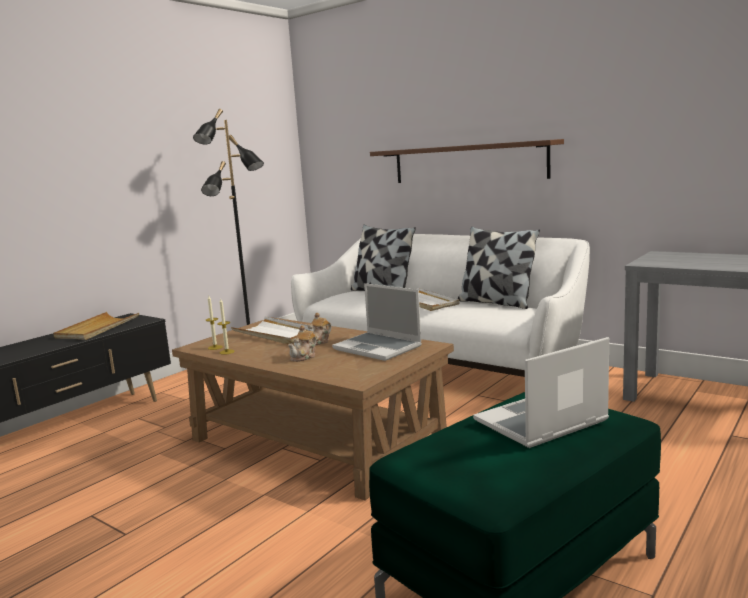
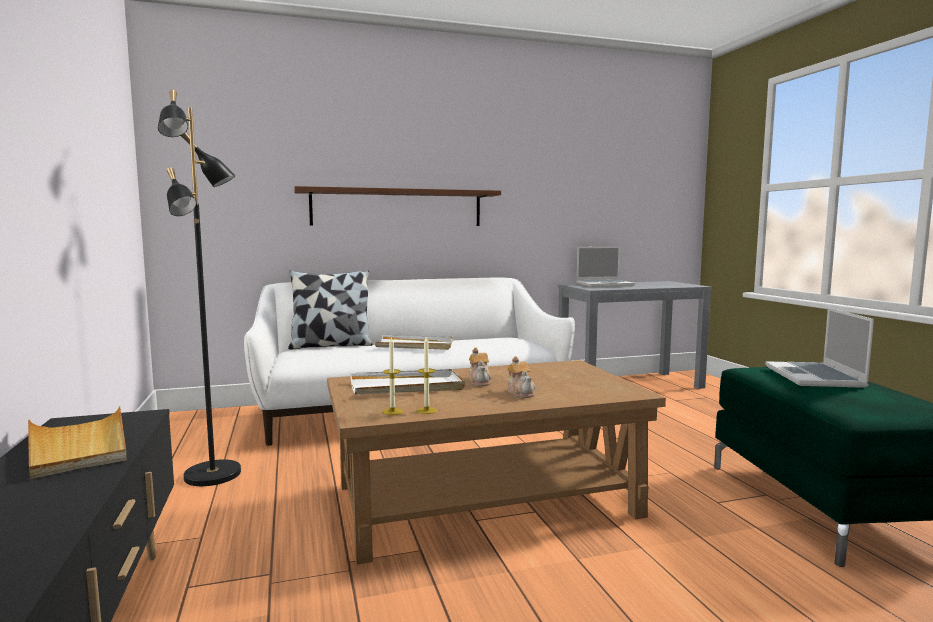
camera: 55 degrees left, 5 degrees down
laptop [332,283,422,361] -> laptop moved to [576,246,635,287]
pillow [458,226,540,309] -> none

